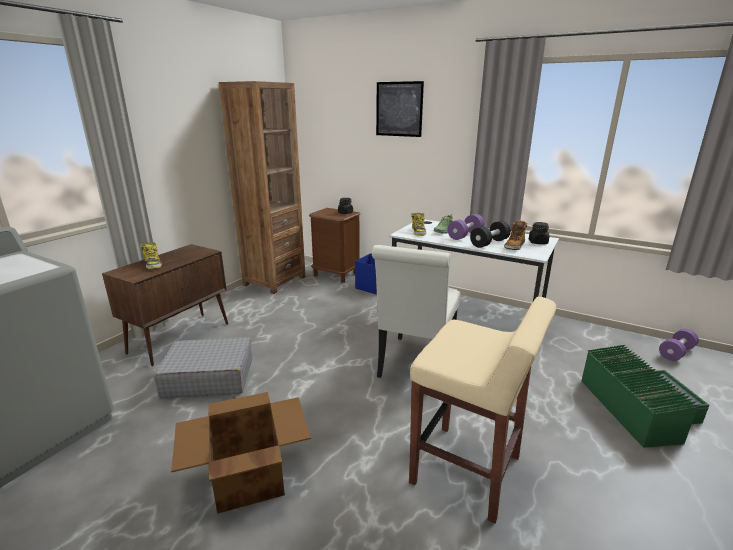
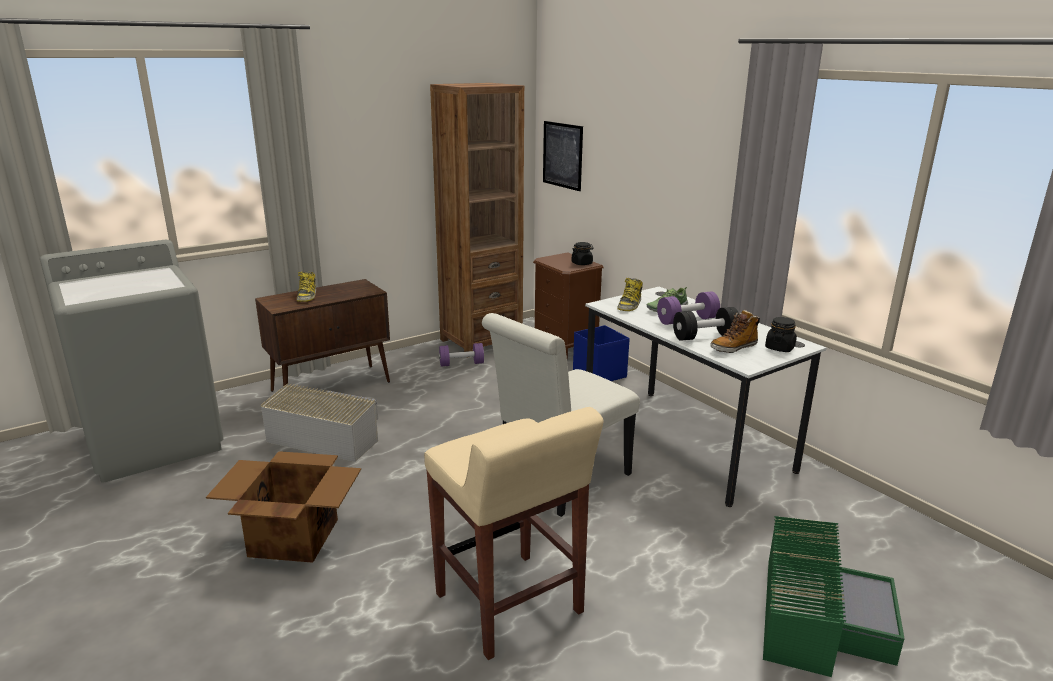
camera: 25 degrees right, 0 degrees up
grey suitcase [154,337,252,399] -> grey storage box [260,383,378,462]
picture [376,81,424,137] -> picture moved to [543,121,583,191]
purple dumbbell [659,329,699,361] -> purple dumbbell moved to [439,343,484,366]

